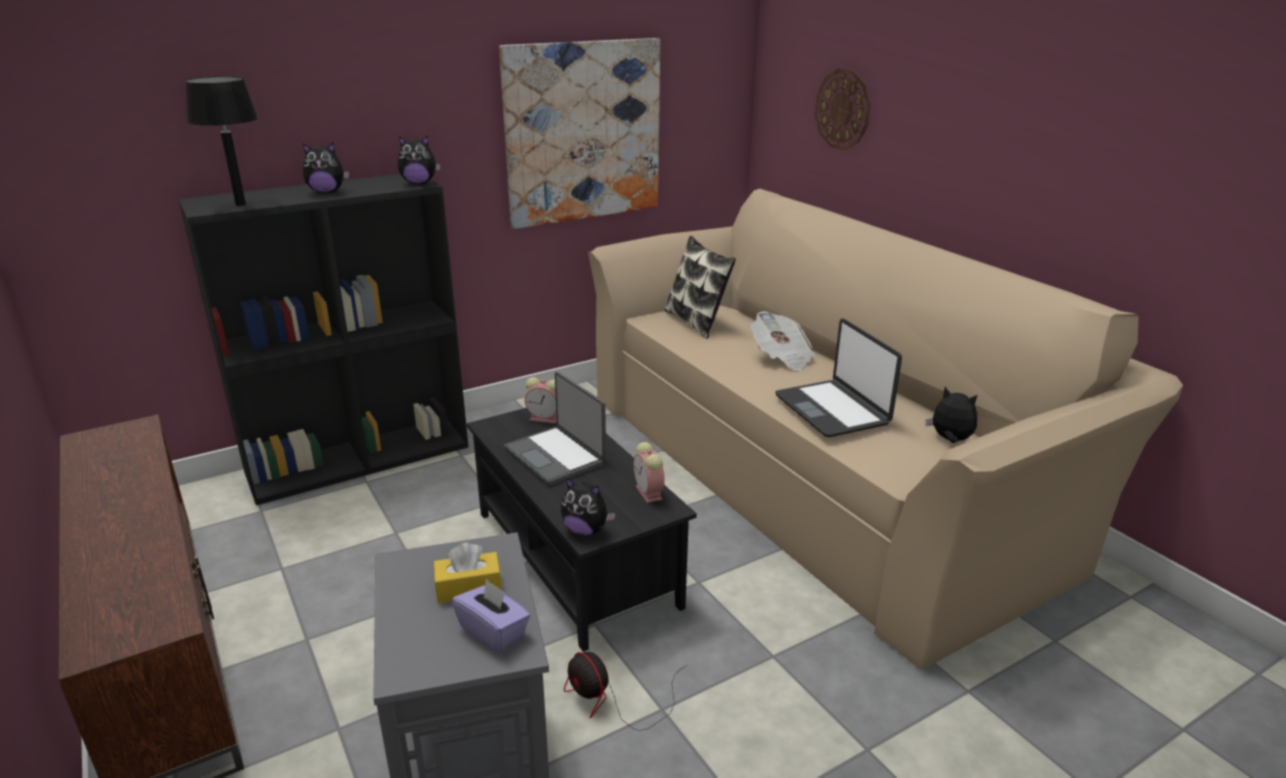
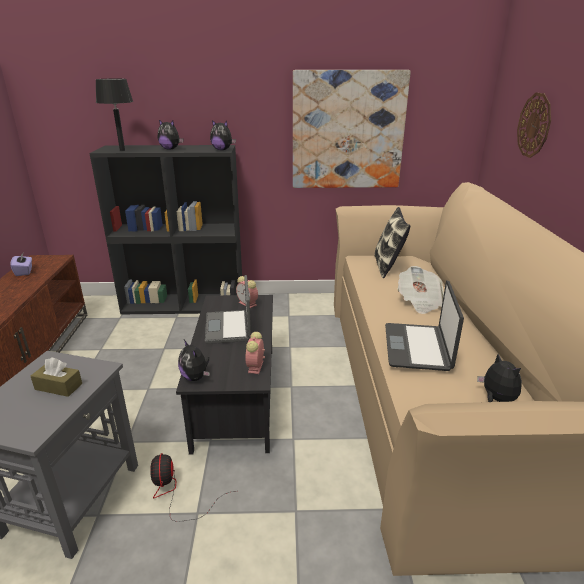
camera: 30 degrees right, 0 degrees up
yellow tissue box [434,543,502,604] -> brown tissue box [31,358,82,397]
purple tissue box [452,579,531,653] -> purple tissue box moved to [10,251,32,276]

